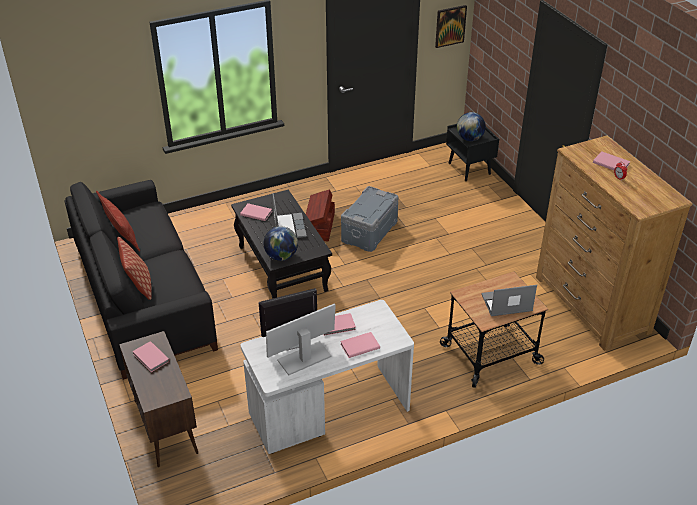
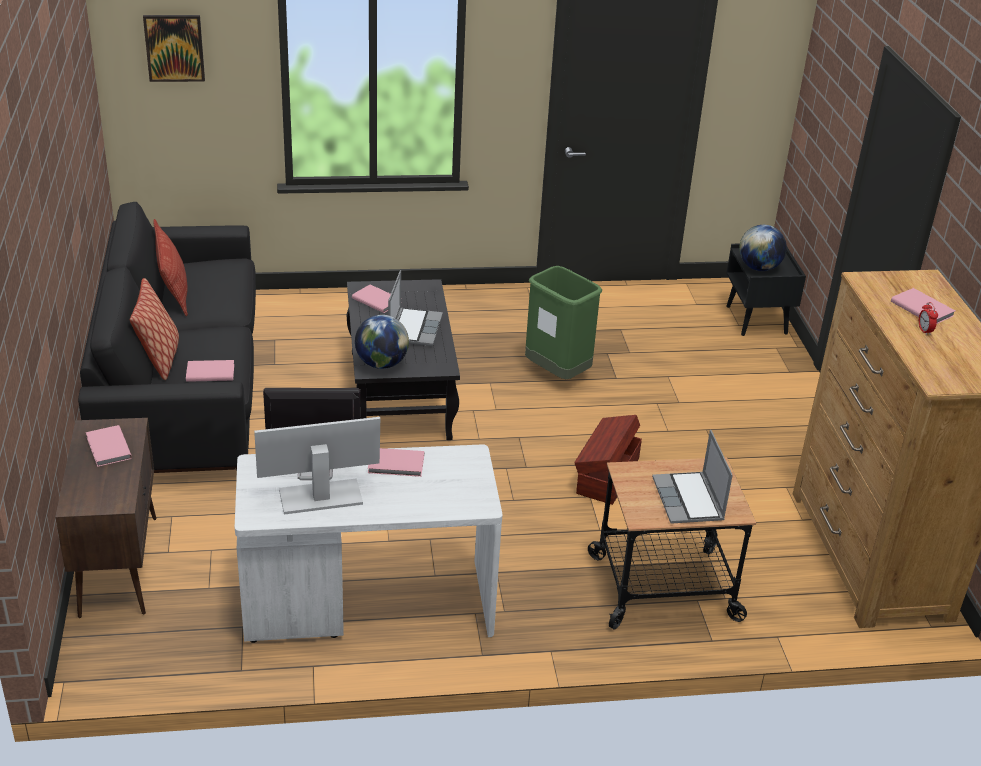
camera: 15 degrees right, 5 degrees down
brown storage box [306,189,335,241] -> brown storage box moved to [574,415,642,505]
pink book [340,332,380,358] -> pink book moved to [186,360,234,382]
grey storage box [341,186,398,252] -> green trash can [525,266,602,379]
picture [435,5,467,48] -> picture moved to [143,15,205,82]
laptop [481,285,537,316] -> laptop turned 105 degrees counterclockwise [652,430,733,524]

